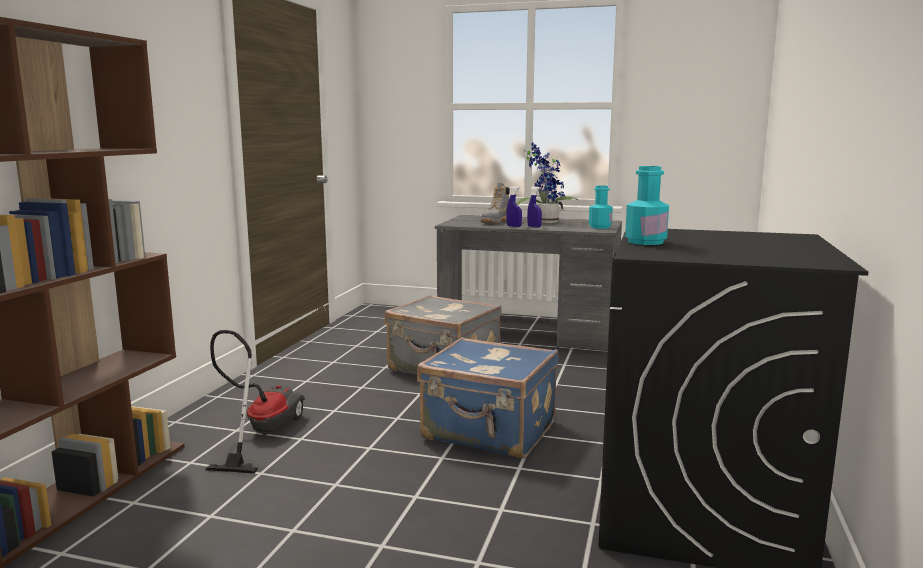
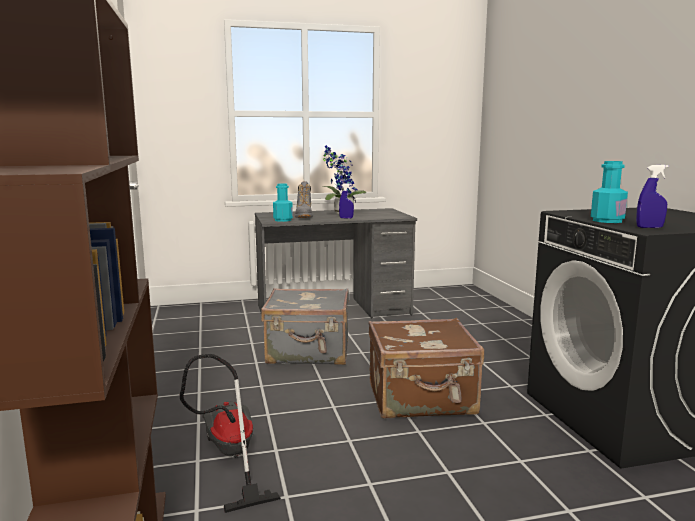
camera: 30 degrees left, 0 degrees up
blue suitcase [417,337,558,459] -> brown suitcase [369,318,484,419]
blue spray bottle [506,186,522,227] -> blue spray bottle moved to [636,165,669,228]
turquoise bottle [589,185,613,229] -> turquoise bottle moved to [273,183,293,222]

